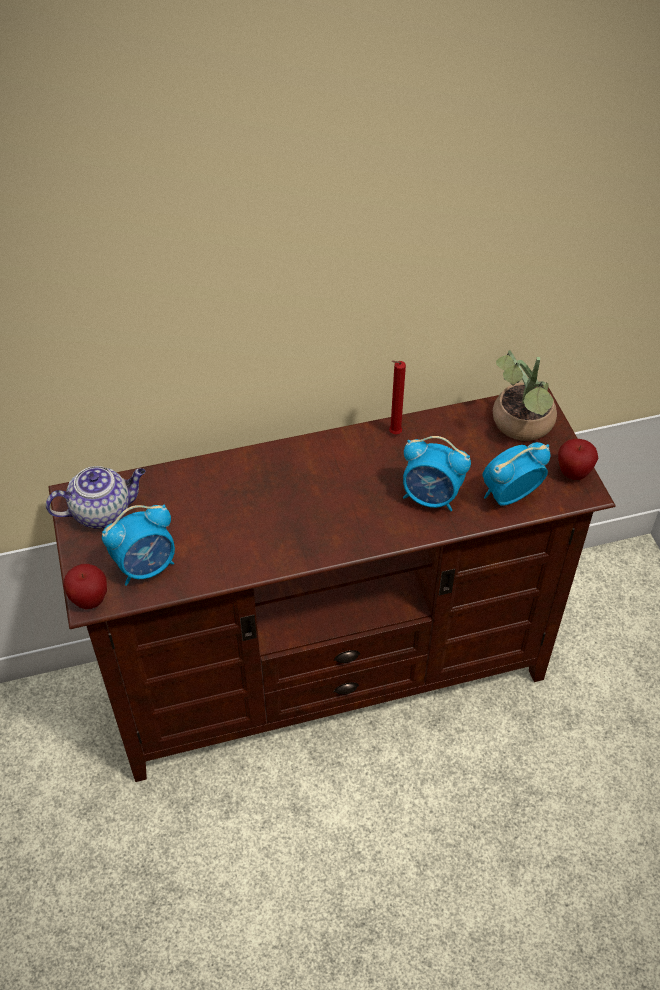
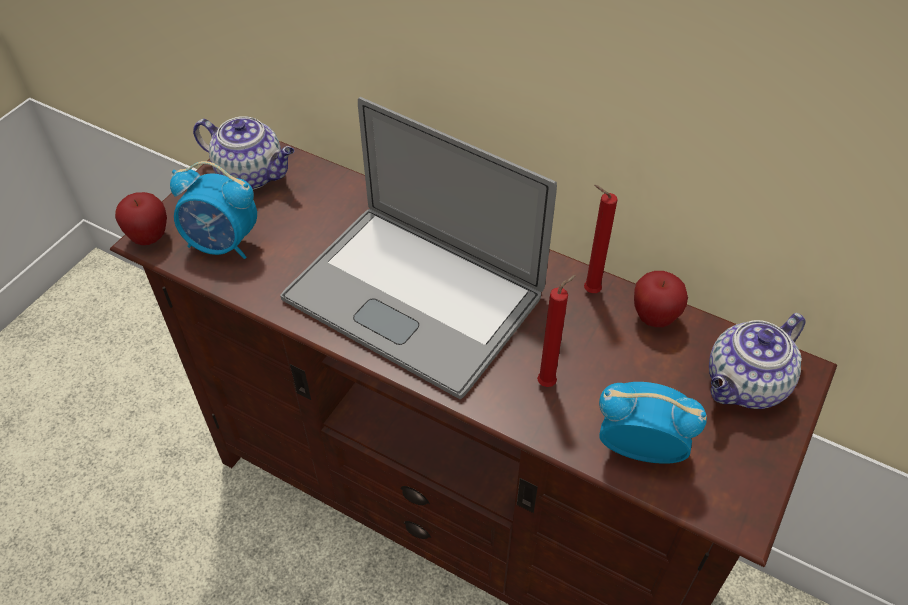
camera: 45 degrees right, 0 degrees up
alarm clock [403,436,471,511] -> red candle [537,275,576,387]
potted plant [493,350,557,441] -> teapot [709,313,806,409]
apple [558,439,598,480] -> apple moved to [634,271,688,327]
none -> laptop [280,97,557,399]

